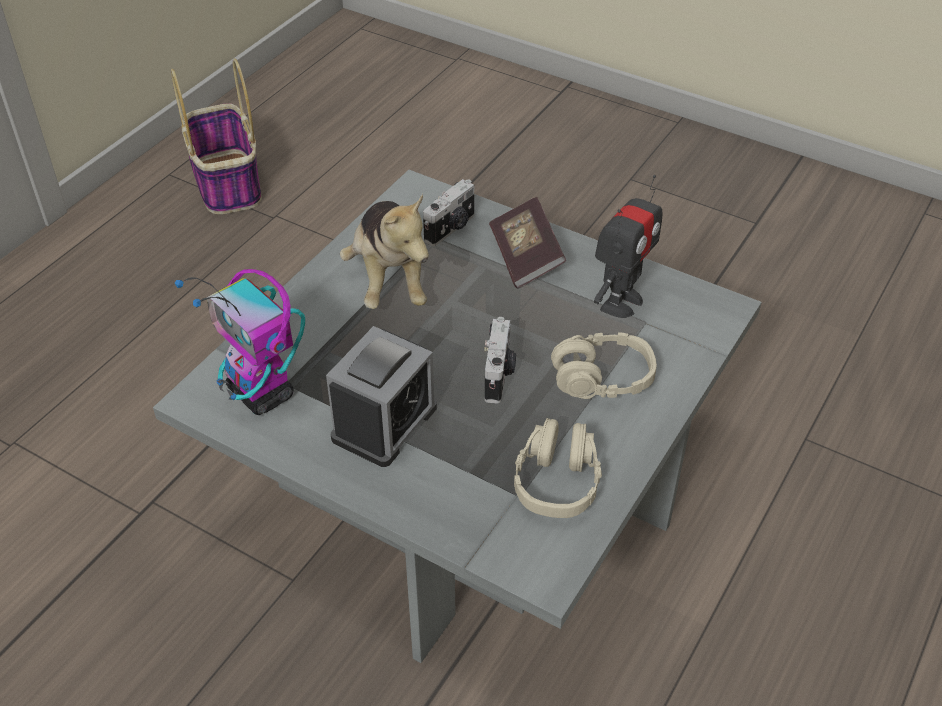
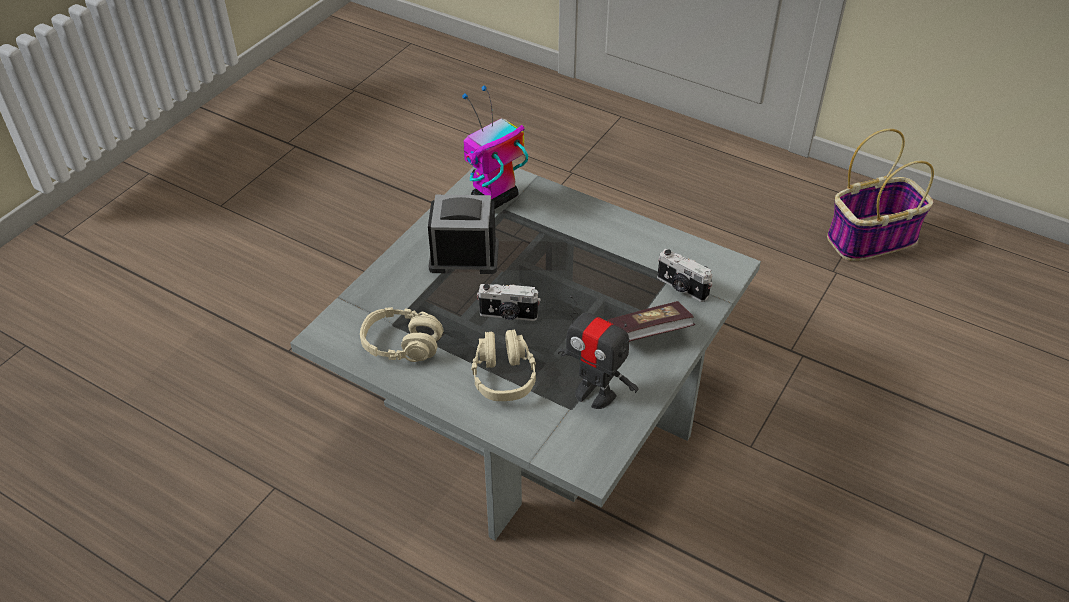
camera: 90 degrees right, 0 degrees up
alarm clock [326,326,437,467] -> alarm clock turned 150 degrees clockwise [428,195,499,274]
plush toy [340,194,429,309] -> none

